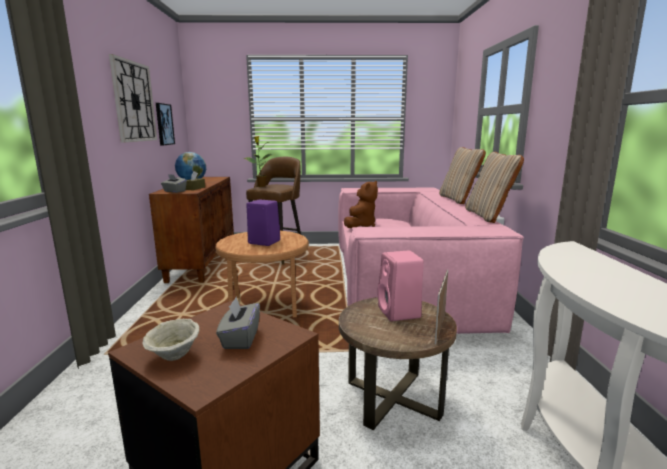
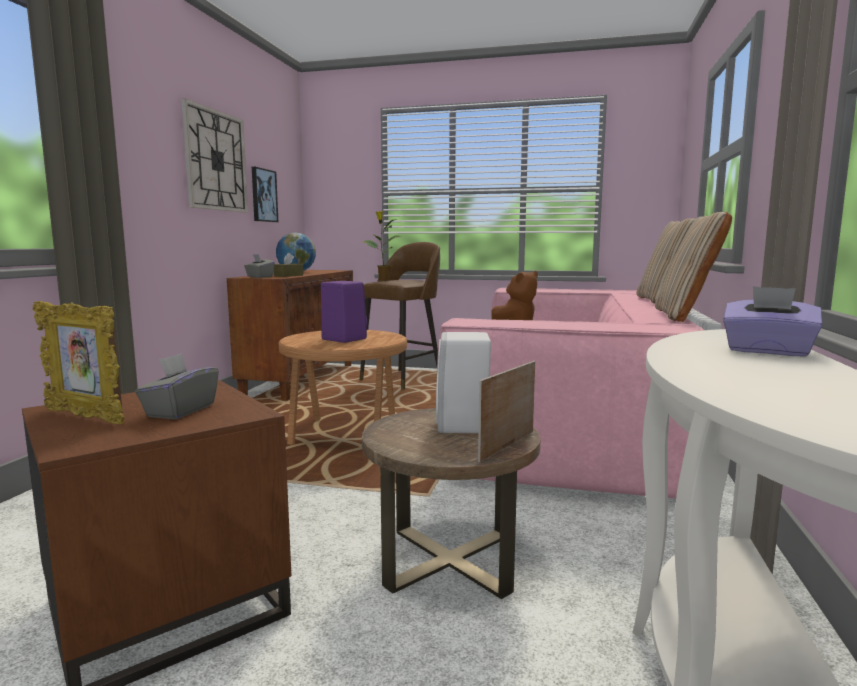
camera: 15 degrees right, 5 degrees down
beige bowl [142,319,199,361] -> picture frame [33,301,124,424]
pink speaker [377,251,424,321] -> white speaker [436,332,491,433]
none -> purple tissue box [723,286,822,356]

